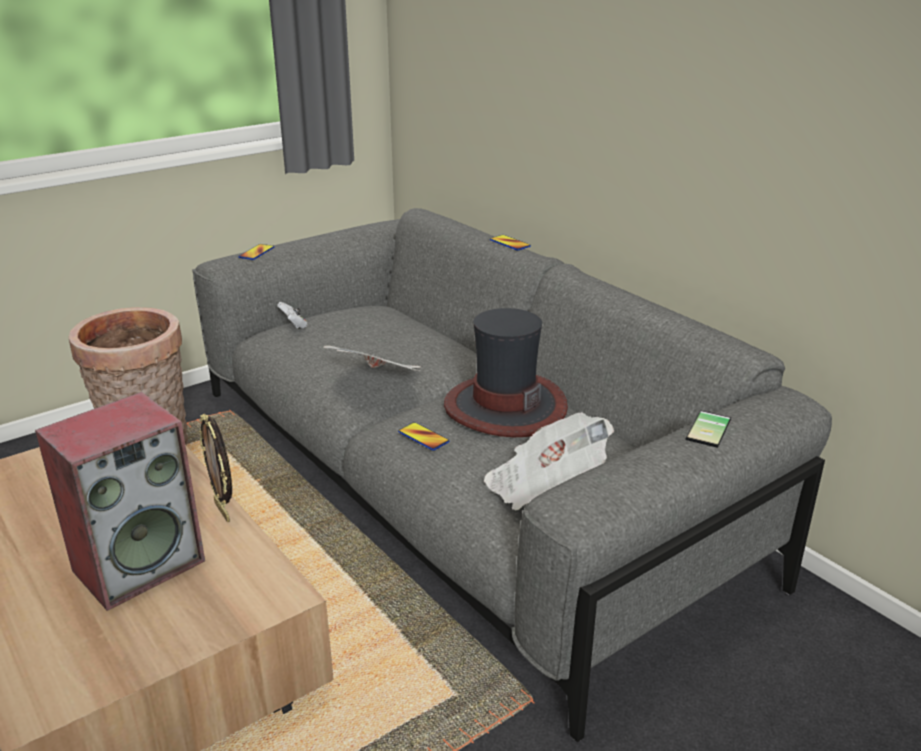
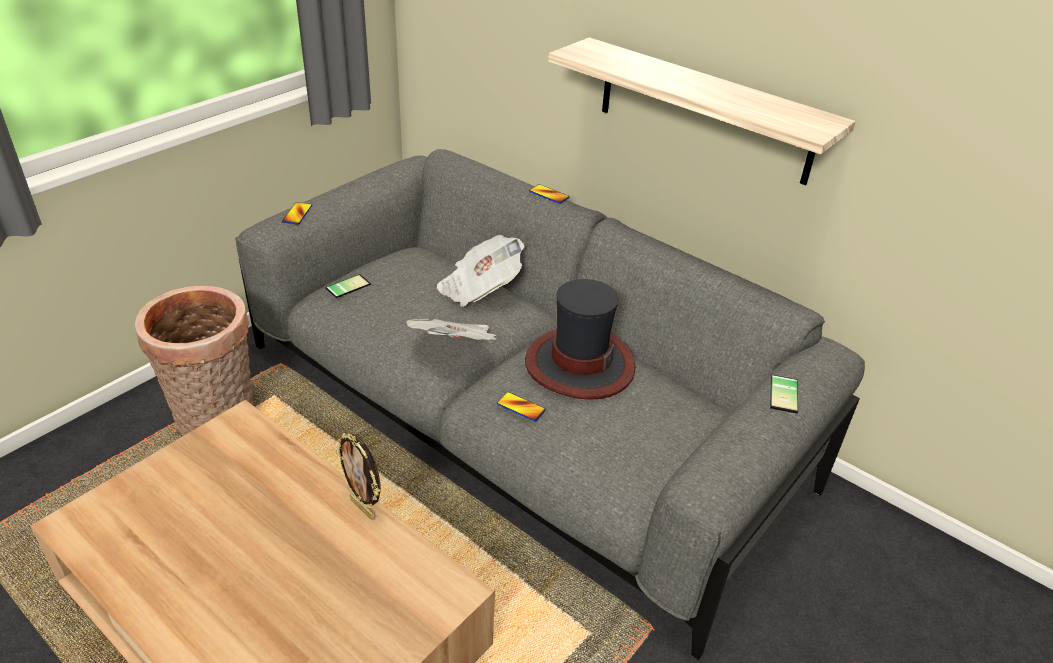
camera: 15 degrees left, 10 degrees up
speaker [35,392,205,611] -> none
white game controller [277,302,308,329] -> phone [326,274,371,298]
newspaper [484,412,614,511] -> newspaper moved to [437,235,525,307]
none -> shelf [548,37,856,185]

